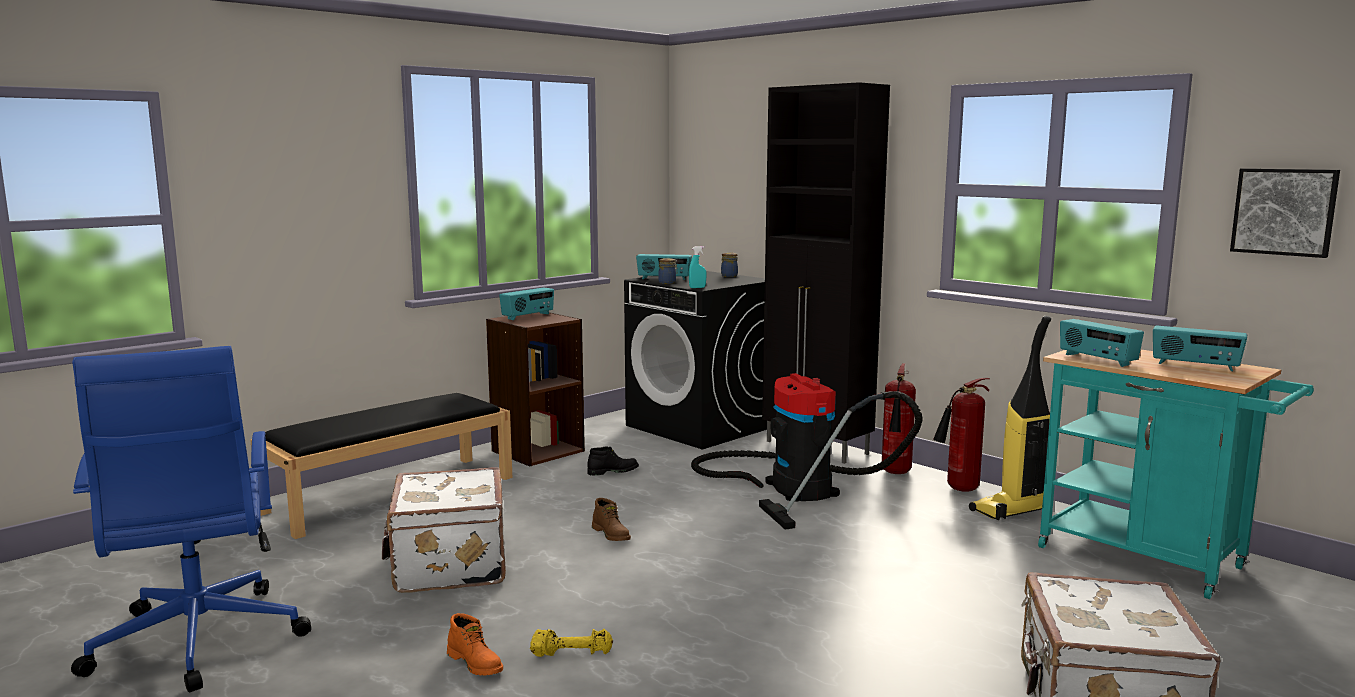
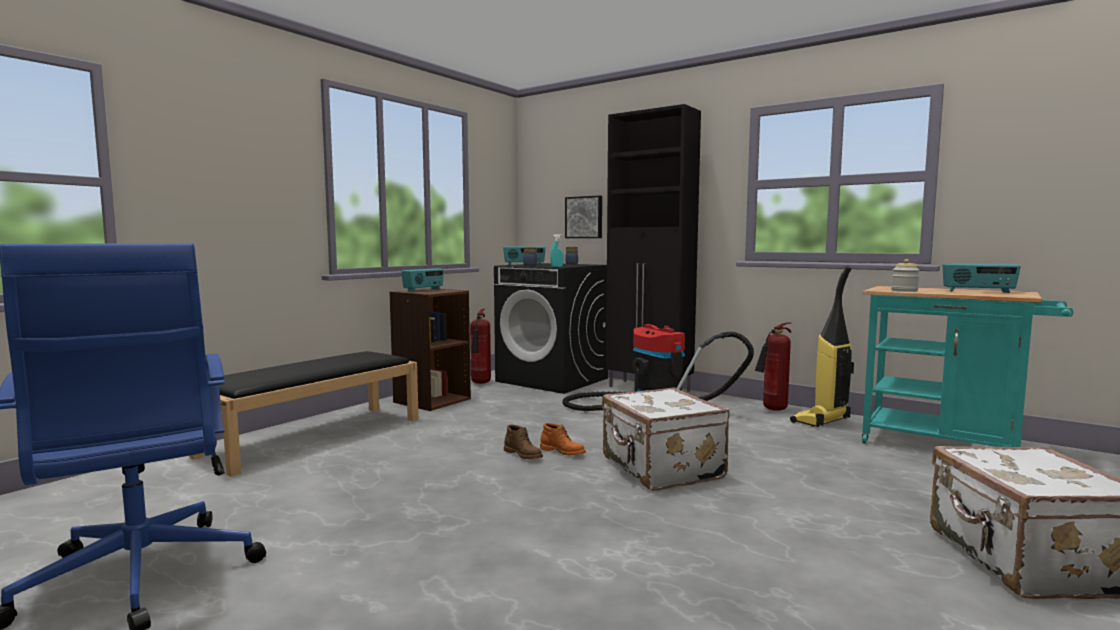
camera: 10 degrees left, 5 degrees down
white suitcase [382,467,506,593] -> white suitcase moved to [602,388,729,491]
orange boot [447,613,503,675] -> orange boot moved to [540,423,586,455]
yellow dumbbell [530,629,613,657] -> none
black boot [587,447,639,476] -> none
fire extinguisher [882,363,916,474] -> fire extinguisher moved to [470,309,491,384]
radio [1060,319,1144,367] -> jar [891,259,919,292]
picture [1230,168,1340,258] -> picture moved to [565,196,602,238]

